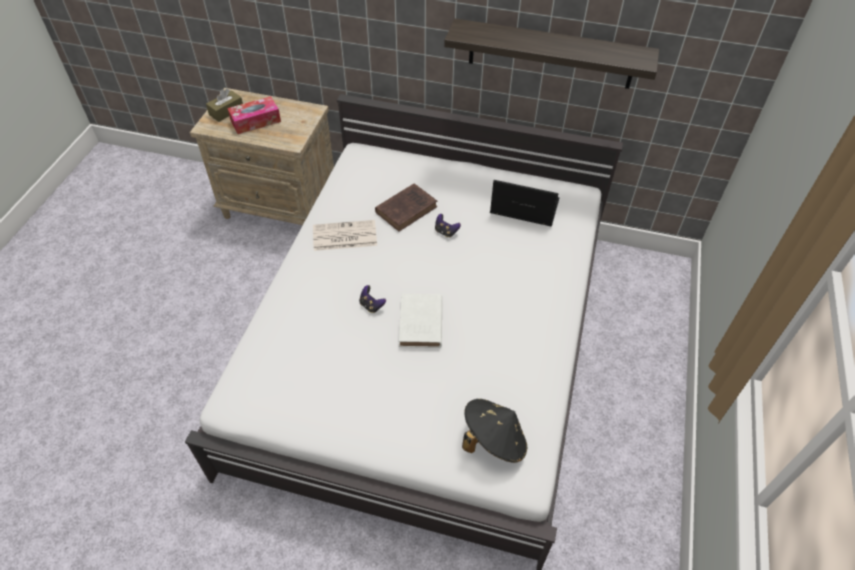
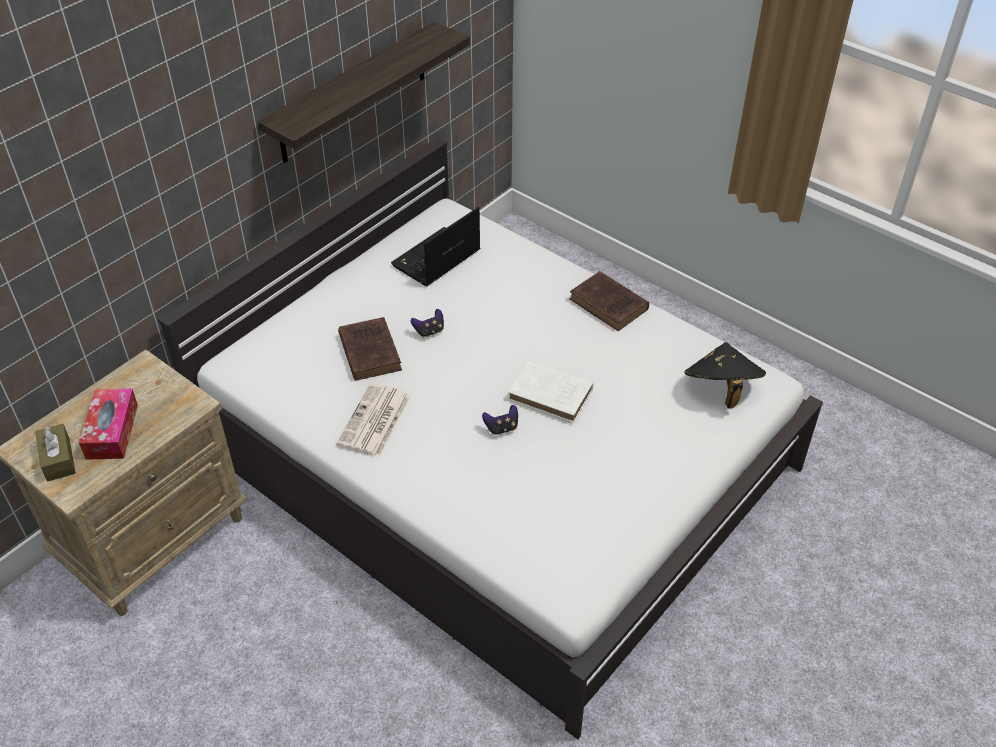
camera: 65 degrees left, 5 degrees down
none -> brown book [569,271,649,331]

